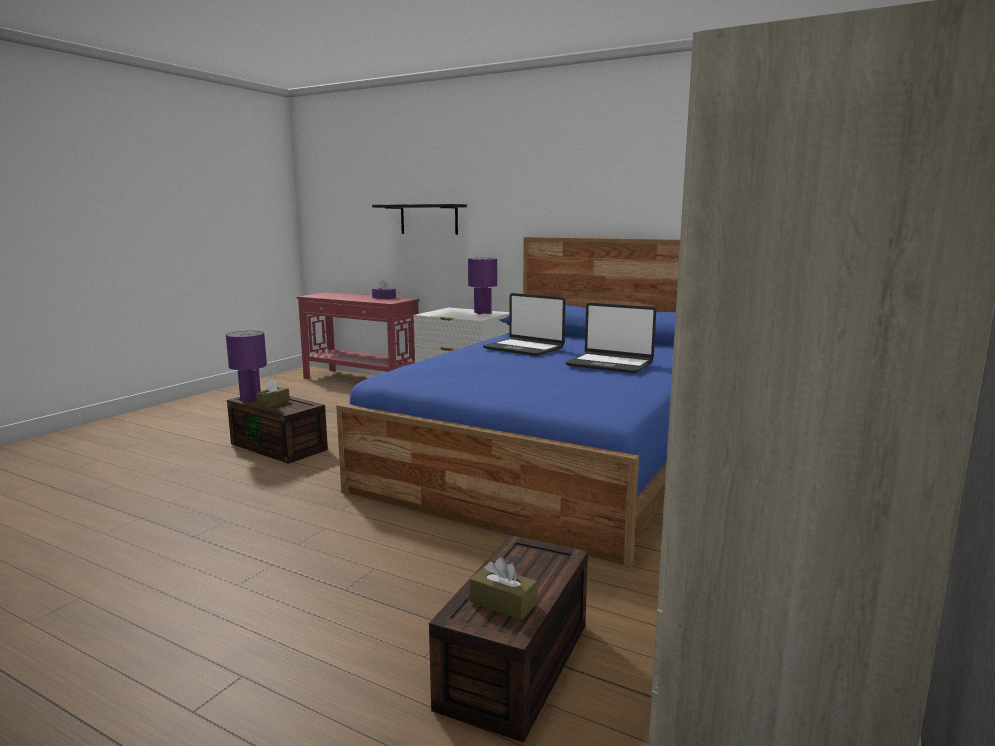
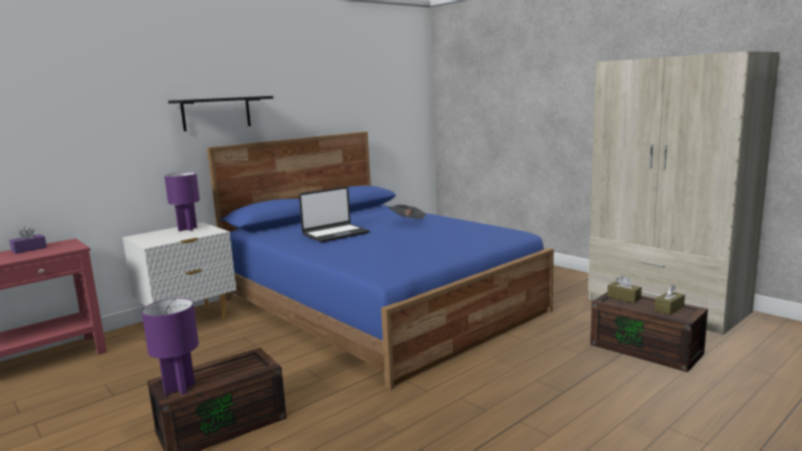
camera: 70 degrees left, 0 degrees up
brown tissue box [256,379,290,407] -> brown tissue box moved to [607,275,642,303]
black shelf [372,204,467,235] -> black shelf moved to [168,96,273,131]
laptop [566,303,656,373] -> newspaper [389,205,426,219]

